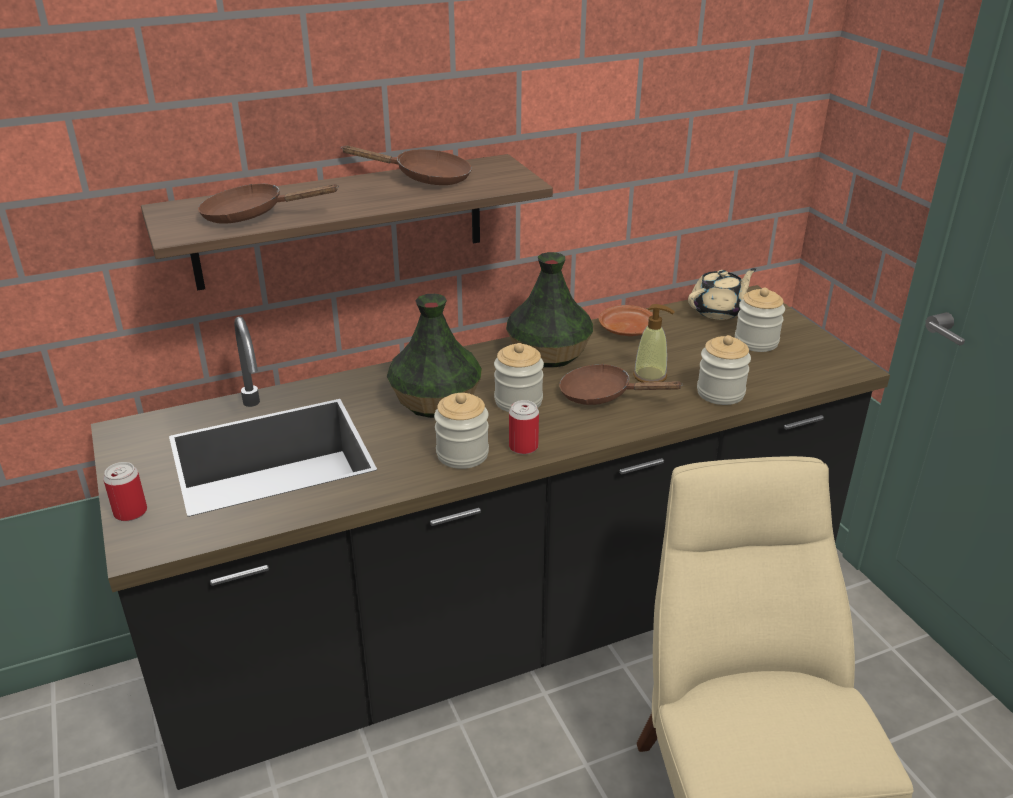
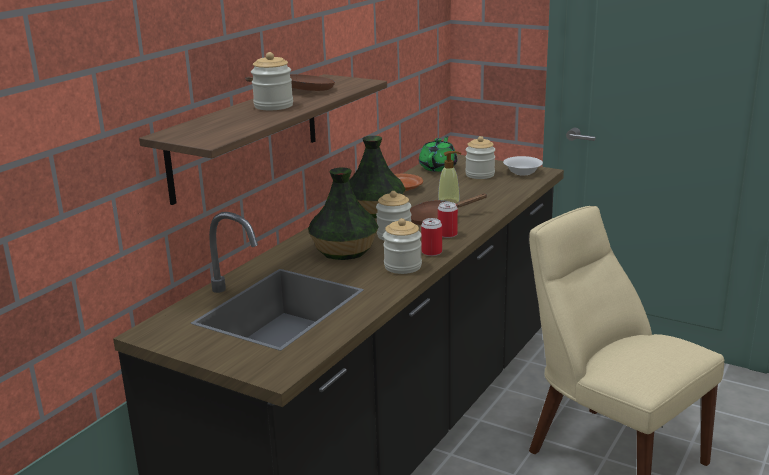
camera: 35 degrees left, 10 degrees down
can [103,462,147,521] -> can moved to [438,202,458,238]
brown frying pan [198,184,339,224] -> none
beige teapot [688,268,756,320] -> green teapot [419,136,457,172]
jar [697,335,751,405] -> jar moved to [251,52,293,110]
none -> white bowl [503,156,543,176]

